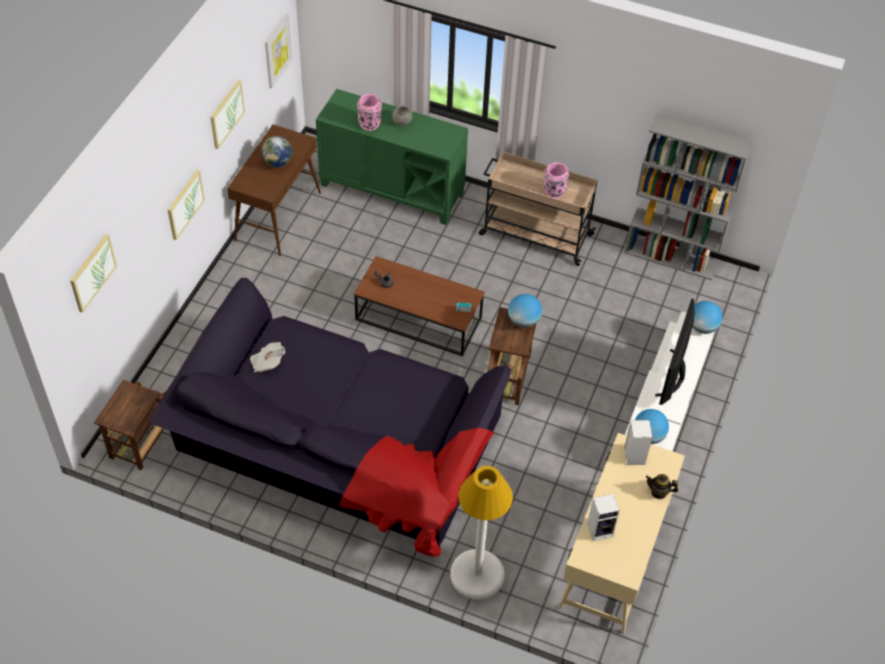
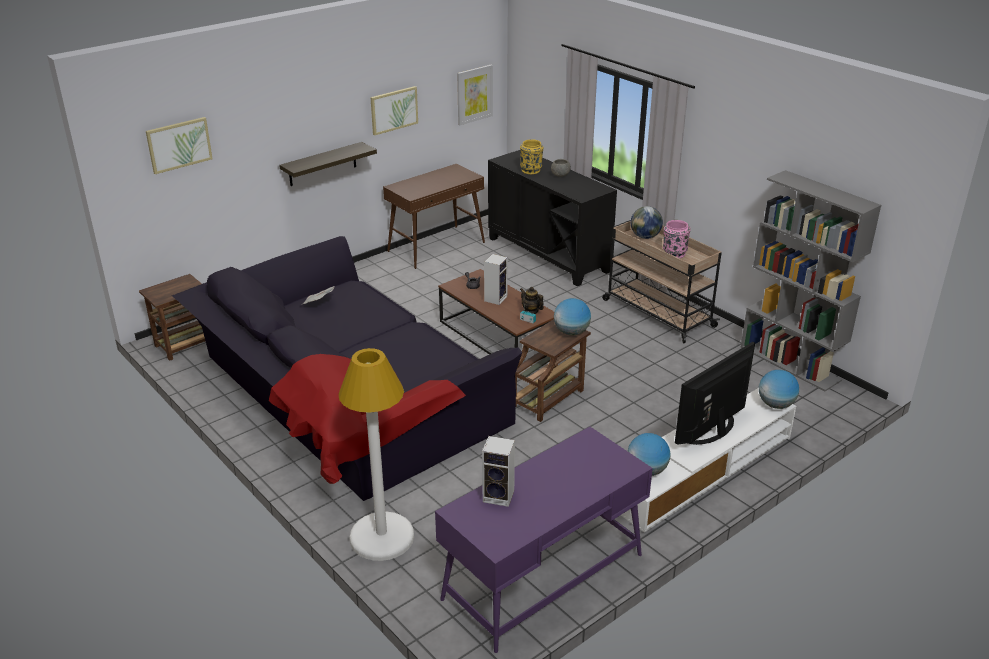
camera: 30 degrees right, 20 degrees down
picture [168,170,205,240] -> shelf [279,142,377,186]
globe [261,136,293,168] -> globe moved to [631,206,663,239]
green cabinet [316,89,468,225] -> black cabinet [488,150,617,286]
pink vase [357,94,382,131] -> yellow vase [520,139,543,174]
beige desk [558,433,685,634] -> purple desk [435,427,653,653]
speaker [624,420,652,465] -> speaker moved to [484,254,508,305]
teapot [646,474,678,499] -> teapot moved to [520,287,544,314]

